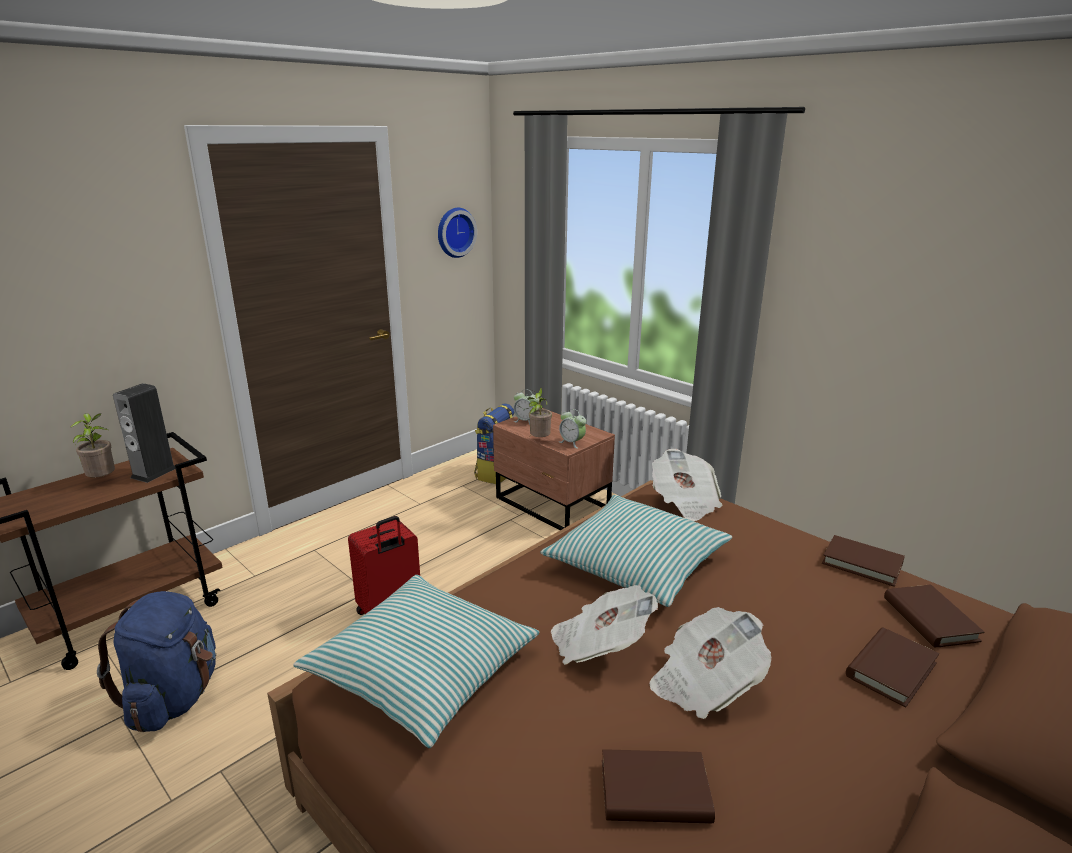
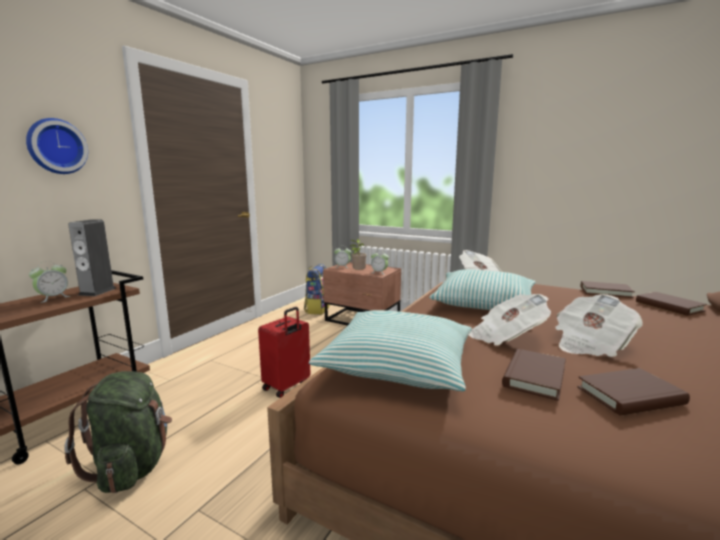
camera: 15 degrees left, 10 degrees down
potted plant [71,413,115,477] -> alarm clock [29,261,70,303]
blue backpack [97,591,216,732] -> green backpack [64,371,172,493]
wall clock [438,208,477,258] -> wall clock moved to [26,118,88,174]
brown book [846,627,939,708] -> brown book moved to [502,349,566,401]

